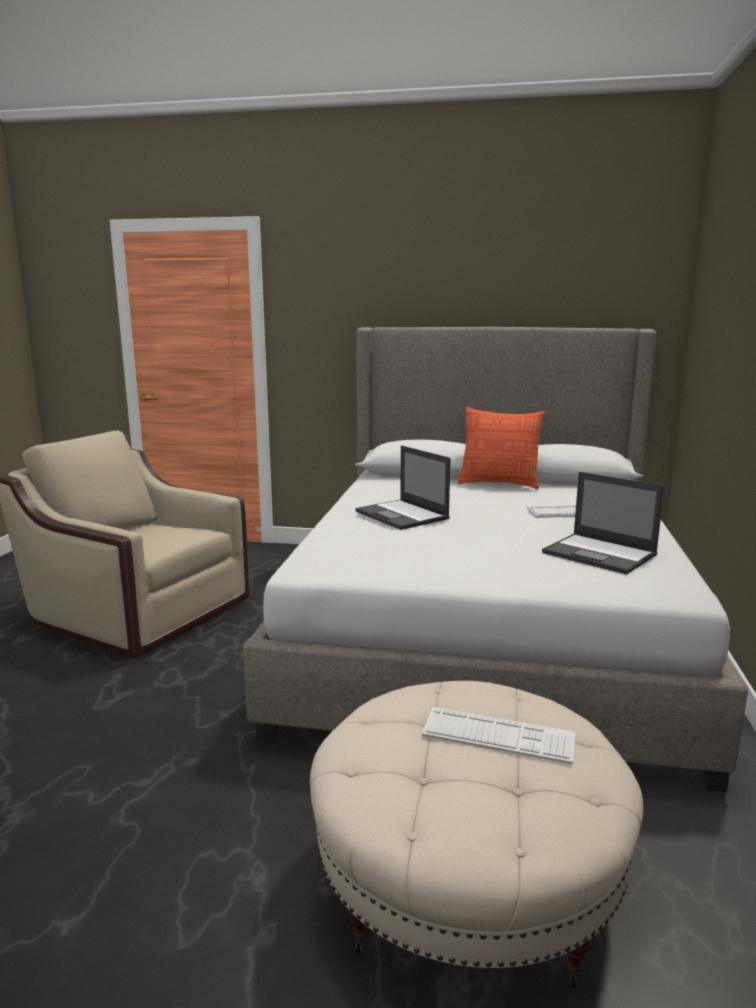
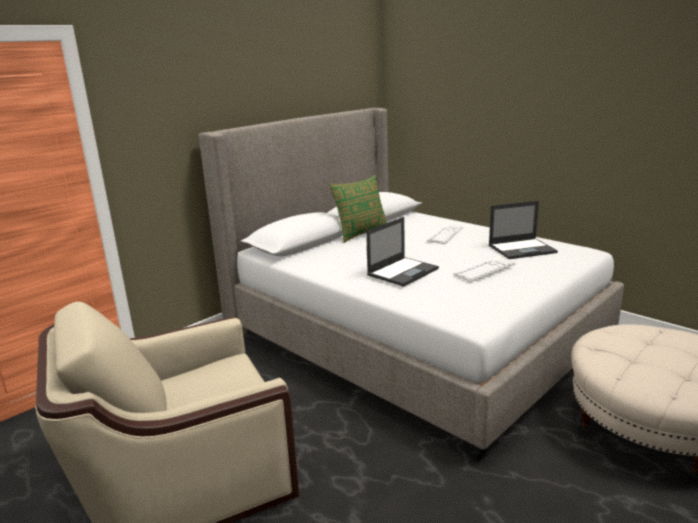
camera: 55 degrees left, 5 degrees up
laptop [355,445,451,530] -> laptop turned 45 degrees counterclockwise [366,217,439,287]
keyboard [422,707,576,765] -> keyboard moved to [454,257,515,282]
orange pillow [458,407,545,489] -> green pillow [329,175,387,243]

